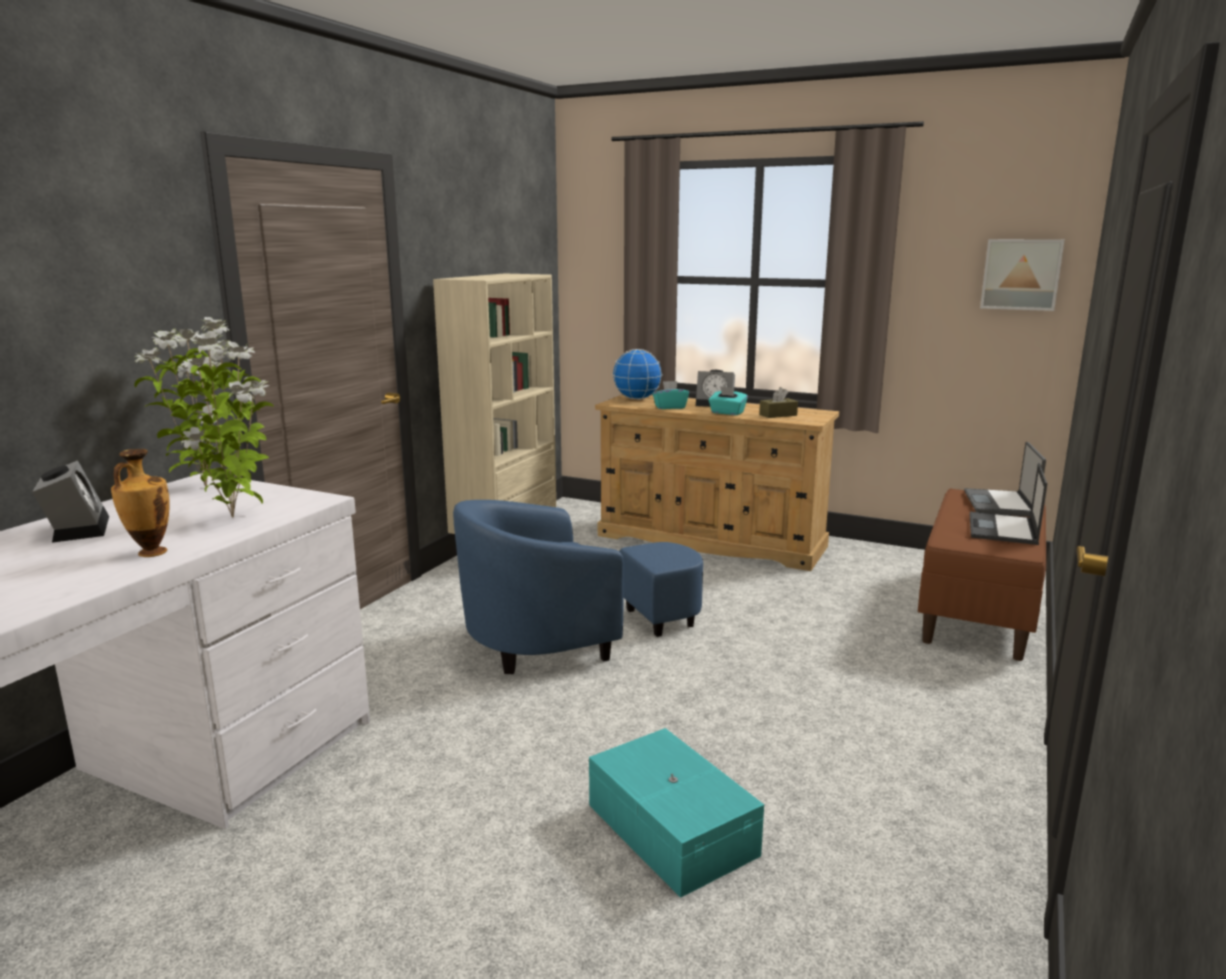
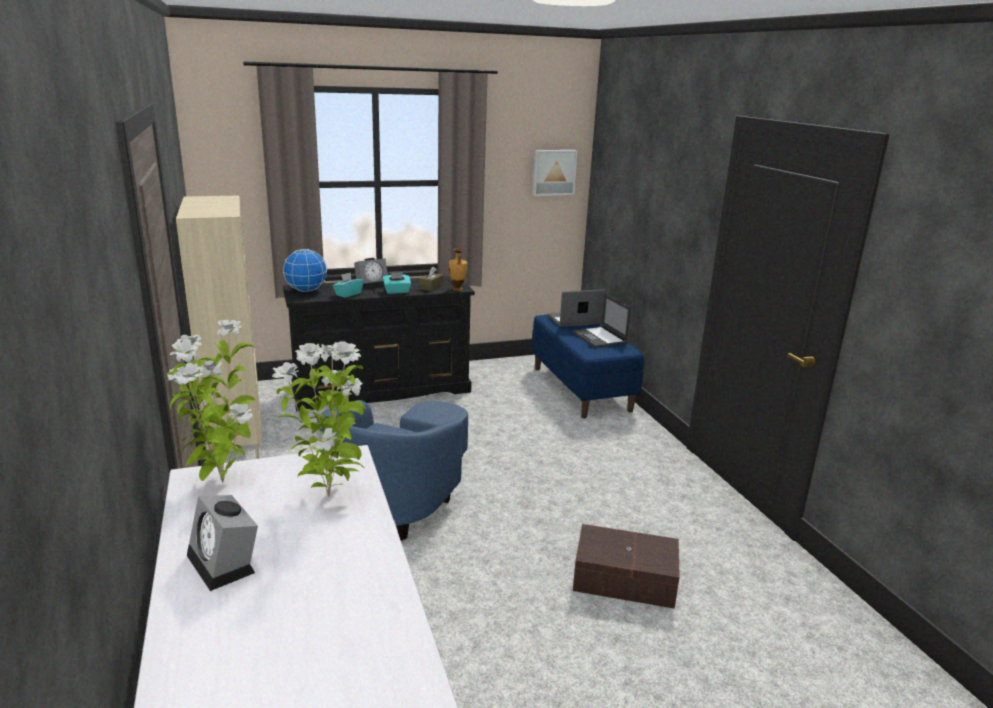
camera: 45 degrees left, 5 degrees up
alarm clock [32,460,109,543] -> alarm clock turned 150 degrees counterclockwise [187,495,258,591]
vase [111,449,170,557] -> vase moved to [449,248,468,291]
turquoise storage box [589,728,764,898] -> brown storage box [573,524,680,609]
beige dresser [595,394,840,571] -> black dresser [283,276,475,411]
brown bench [918,488,1046,661] -> blue bench [531,315,644,418]
laptop [964,442,1046,517] -> laptop turned 105 degrees clockwise [548,289,605,327]

